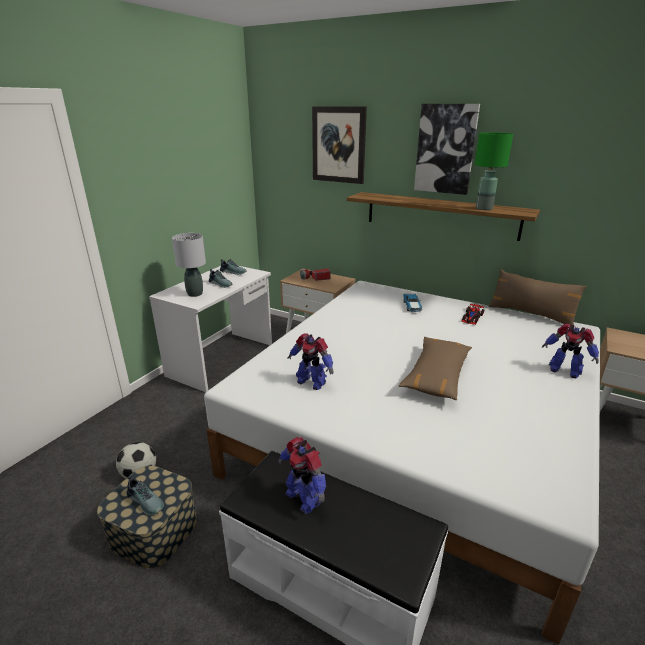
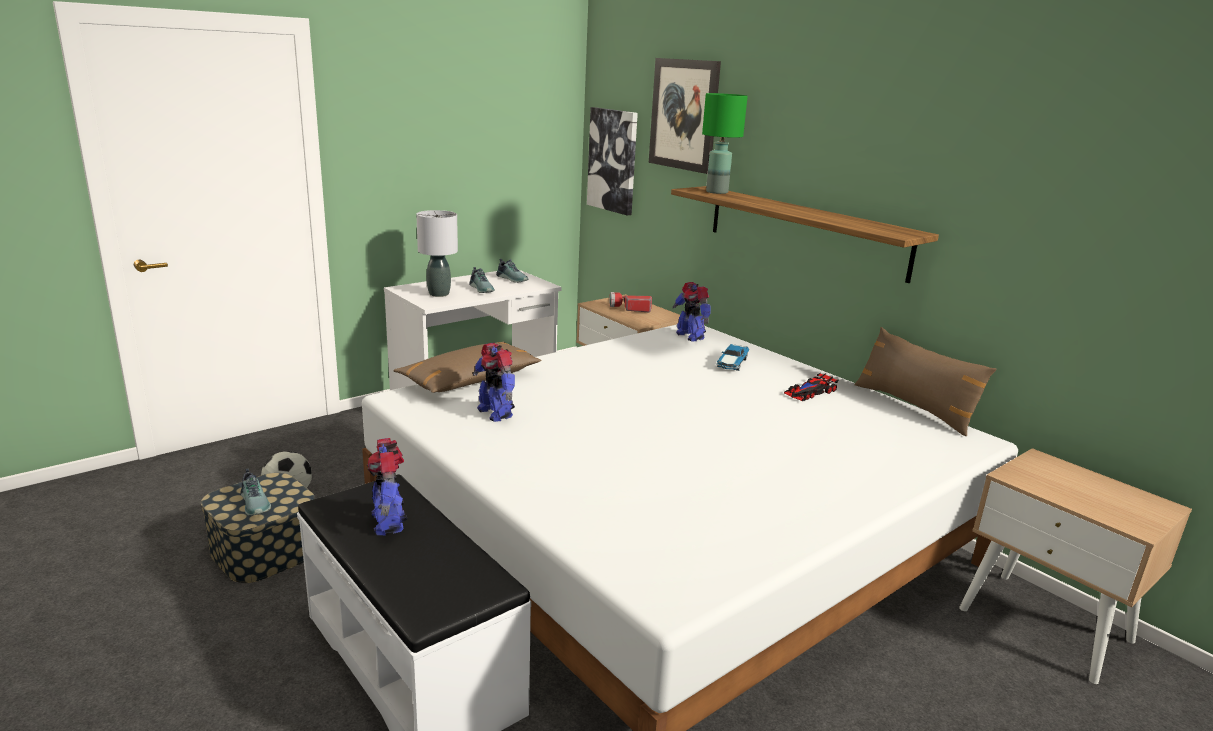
camera: 20 degrees right, 5 degrees down
brown pillow [399,337,472,400] -> brown pillow moved to [393,342,541,393]
picture [414,104,480,195] -> picture moved to [587,107,638,215]
green table lamp [475,133,513,210] -> green table lamp moved to [702,93,748,194]
toy robot [542,324,599,378] -> toy robot moved to [673,282,711,341]

